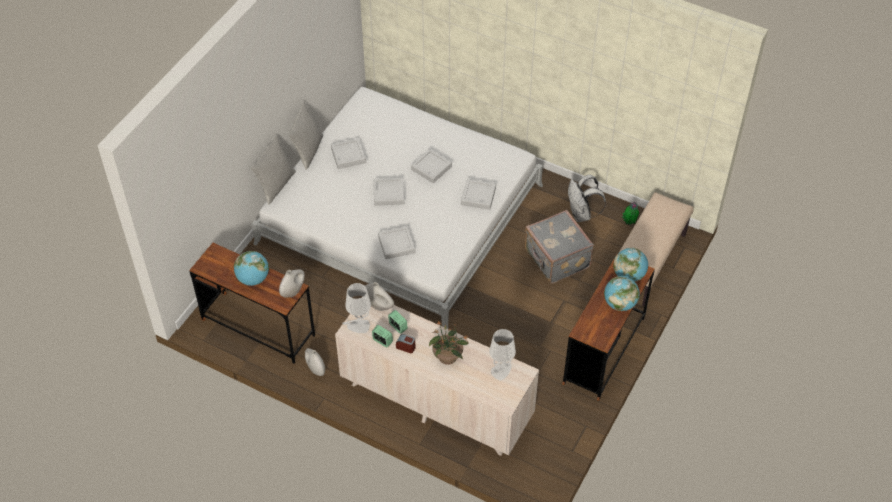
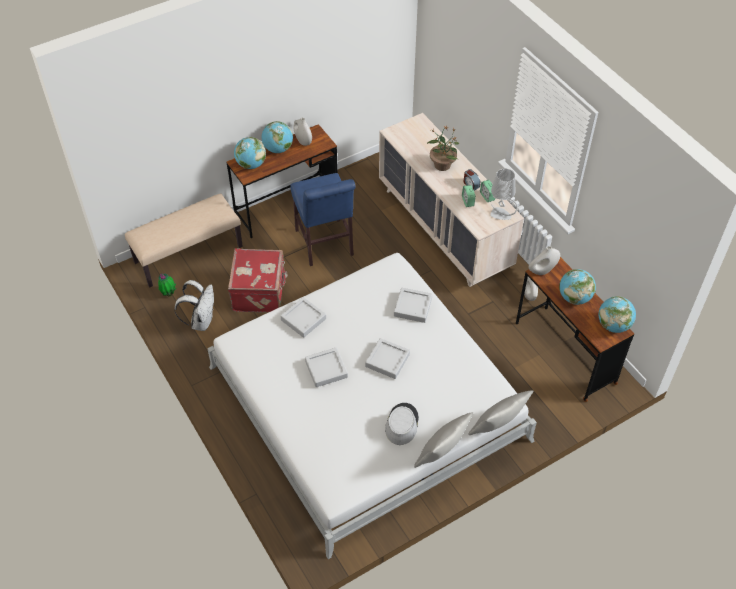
camera: 150 degrees left, 0 degrees up
grey tray [331,138,366,169] -> grey hat [385,403,419,445]
white vase [365,282,394,311] -> white vase moved to [294,118,312,146]
grey table lamp [489,329,516,381] -> none
grey suitcase [525,210,594,284] -> red suitcase [228,248,288,313]
none -> blue chair [290,173,355,266]
none -> globe [599,296,636,333]

